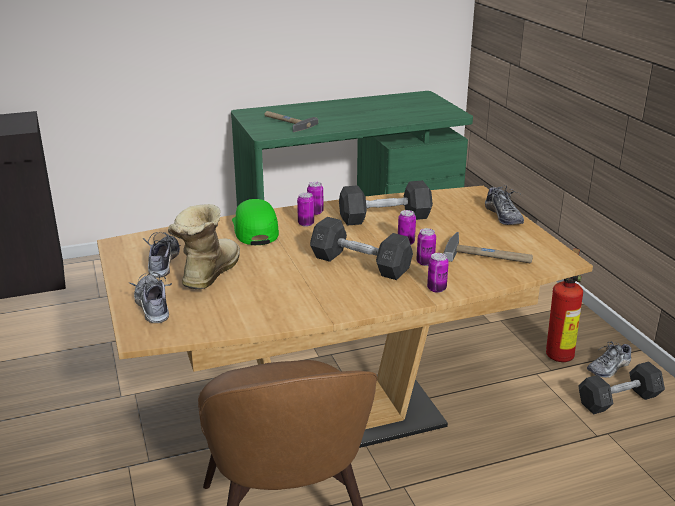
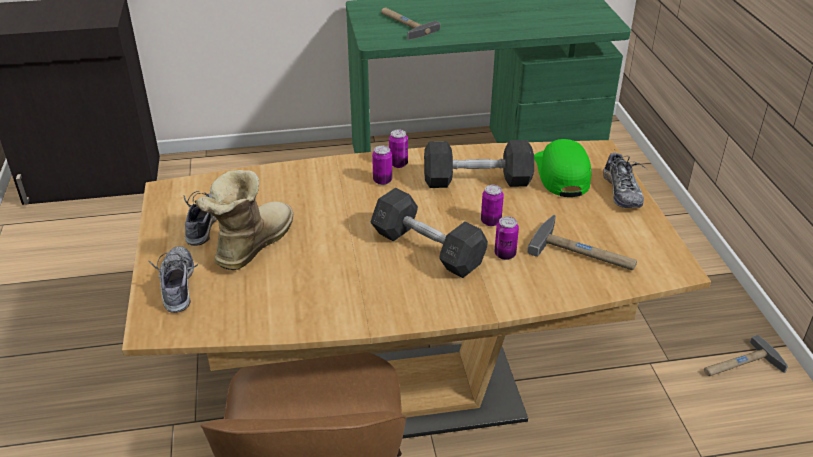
camera: 10 degrees right, 10 degrees up
green cap [232,199,279,245] -> green cap moved to [534,139,591,197]
can [427,253,449,293] -> none
fire extinguisher [546,248,583,362] -> none
grey dumbbell [579,362,665,415] -> none
shoe [587,341,631,378] -> hammer [704,335,788,376]

